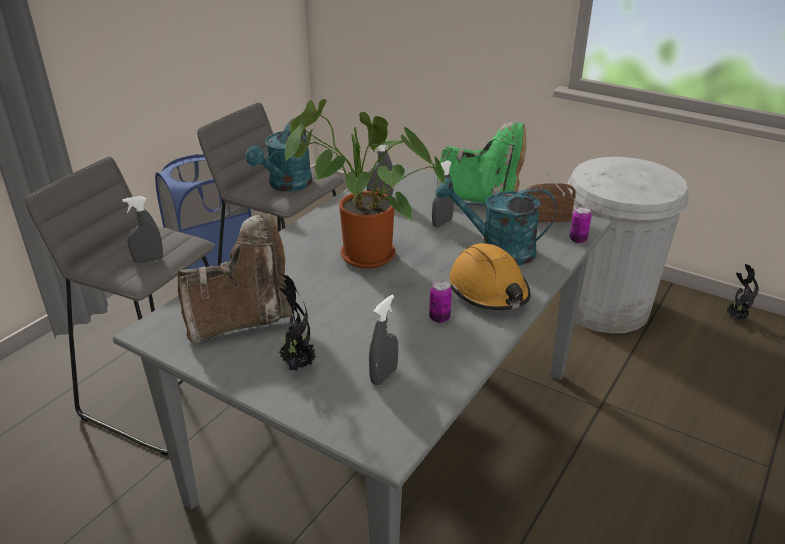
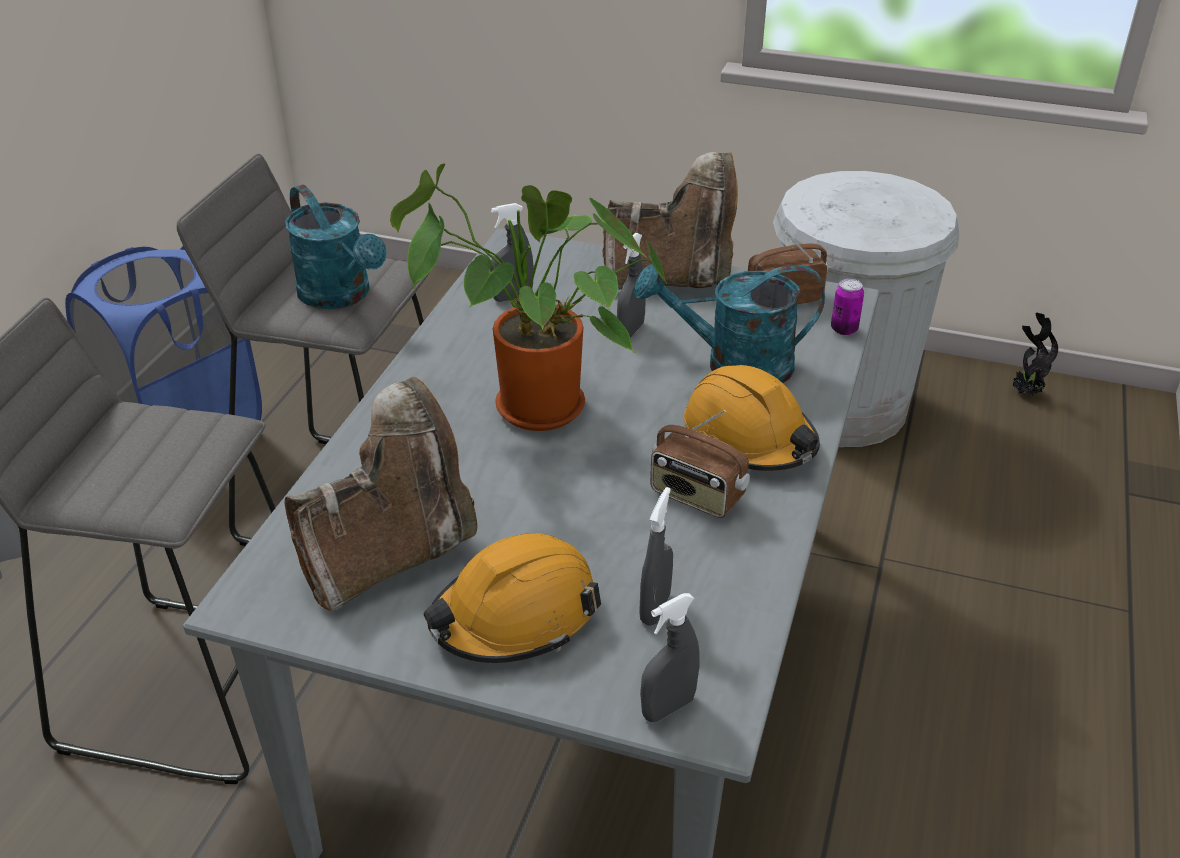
camera: 15 degrees left, 5 degrees up
grey spray bottle [122,196,163,263] -> grey spray bottle moved to [640,593,699,722]
turquoise watering can [245,119,312,192] -> turquoise watering can turned 45 degrees counterclockwise [285,185,387,309]
potted plant [277,274,316,371] -> orange hard hat [423,533,601,663]
can [429,280,452,323] -> radio [650,410,750,518]
green boot [436,122,526,203] -> brown boot [602,152,738,290]

